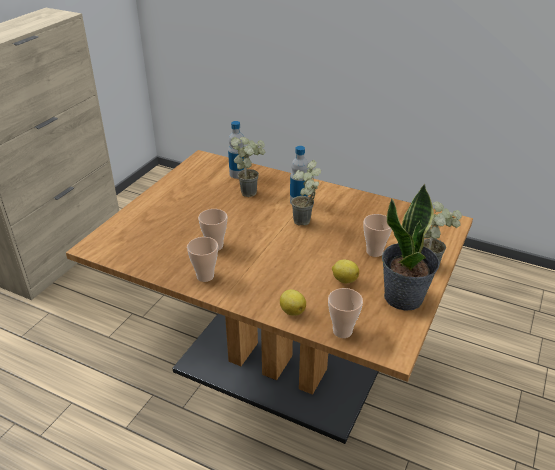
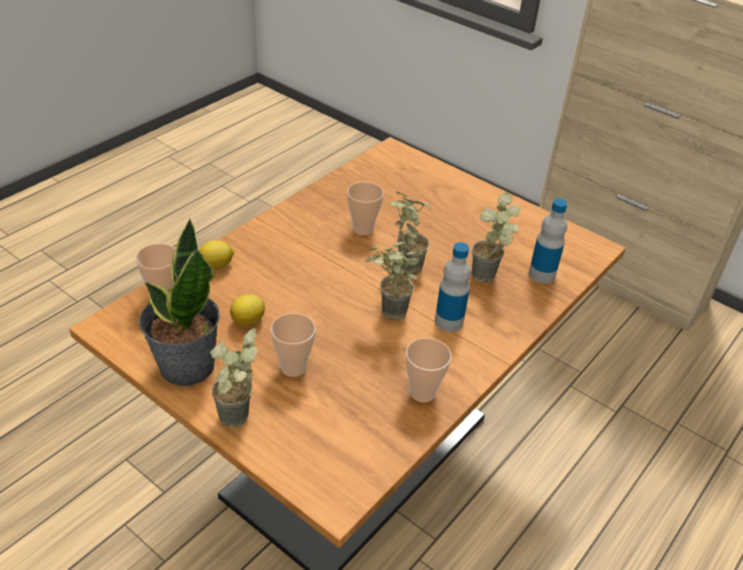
camera: 100 degrees right, 5 degrees up
cup [187,237,218,282] -> cup moved to [406,338,452,402]
none -> potted plant [391,191,431,275]

